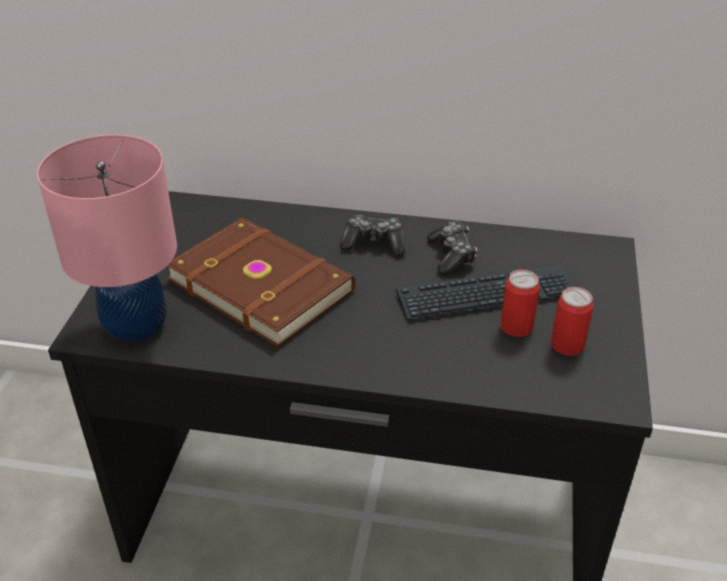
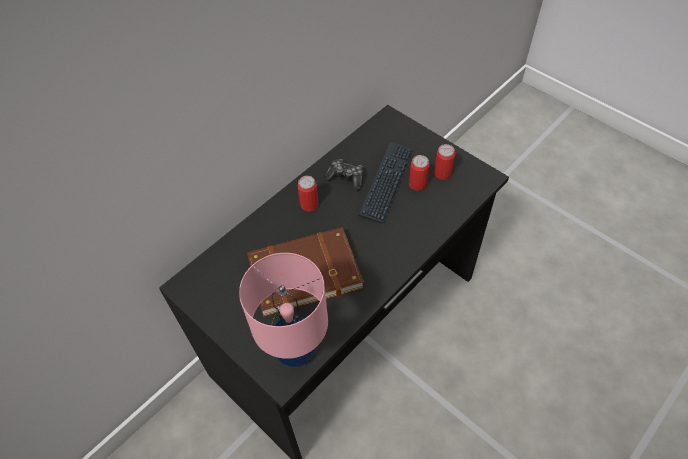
camera: 55 degrees left, 15 degrees up
game controller [340,215,405,255] -> can [297,176,319,211]

